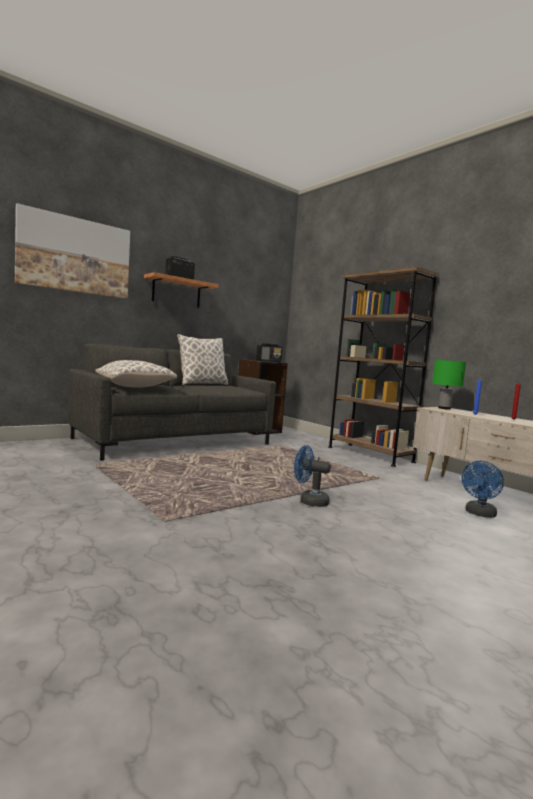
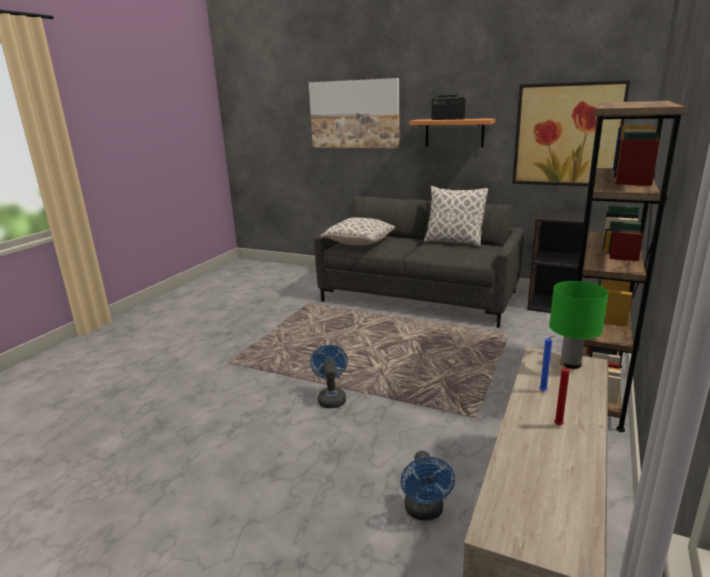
camera: 65 degrees right, 15 degrees up
radio [256,343,283,362] -> none
blue fan [461,461,504,518] -> blue fan turned 105 degrees counterclockwise [400,451,455,520]
none -> picture [512,80,630,186]

